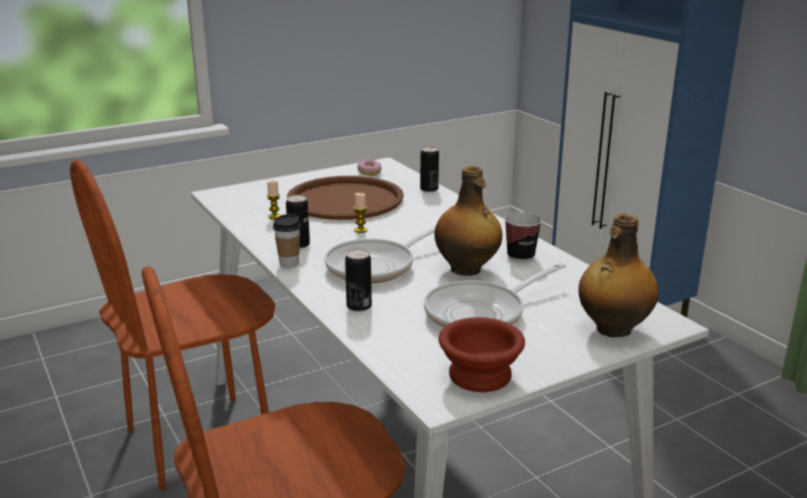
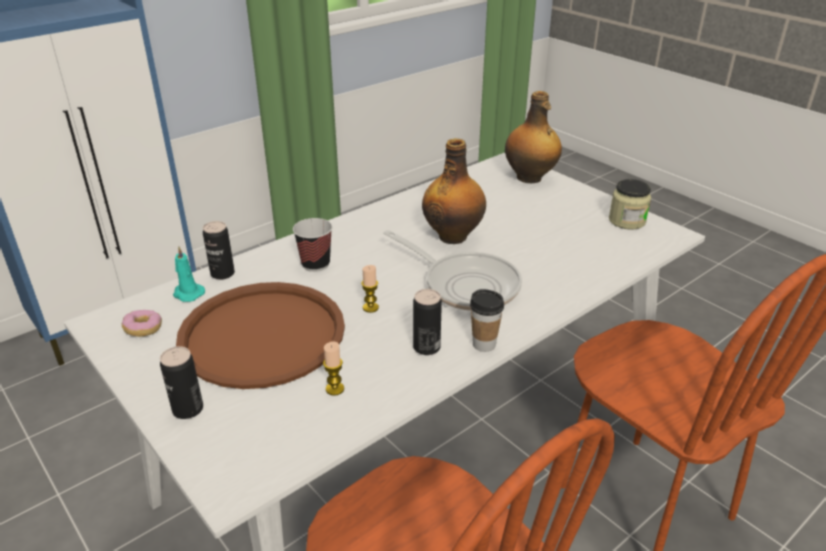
camera: 100 degrees left, 10 degrees up
can [345,249,372,311] -> can moved to [160,346,203,419]
frying pan [424,263,566,328] -> none
brown bowl [439,317,525,392] -> jar [609,179,651,230]
cup [504,212,542,262] -> cup moved to [293,218,332,272]
none -> turquoise candle [173,246,205,302]

